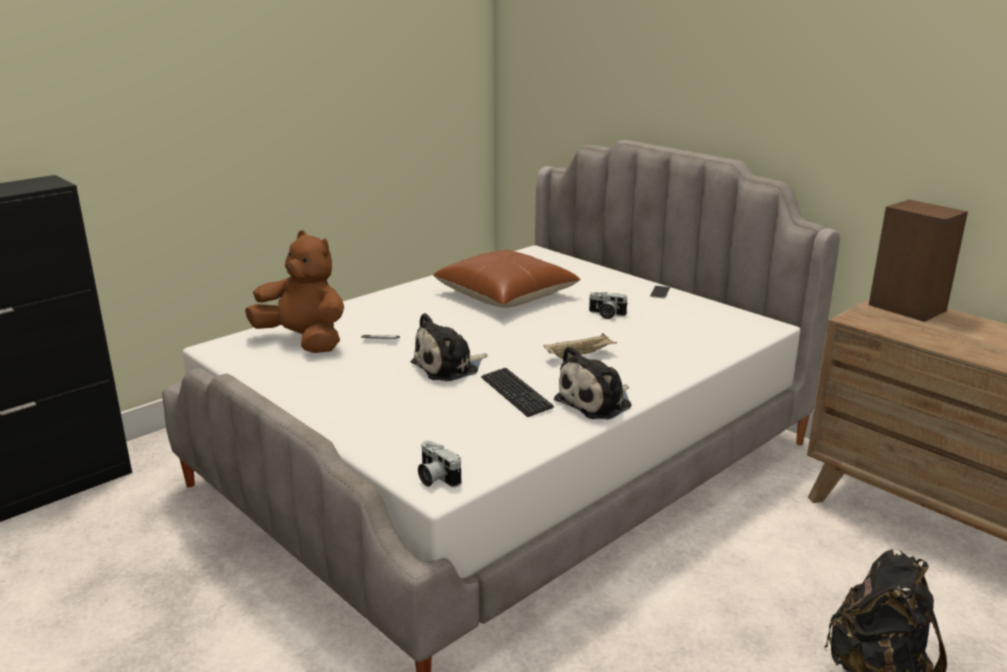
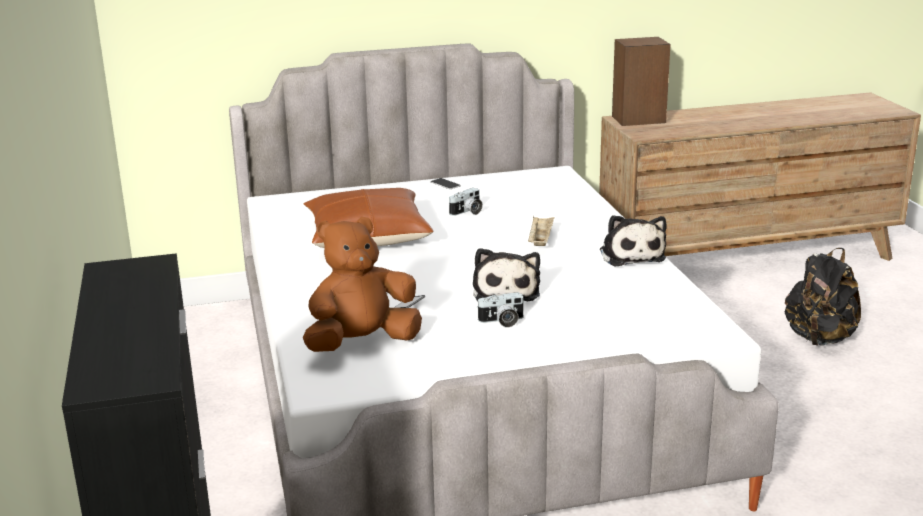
camera: 60 degrees left, 0 degrees up
camera [418,441,461,487] -> camera moved to [476,292,525,327]
keyboard [481,368,554,417] -> none

